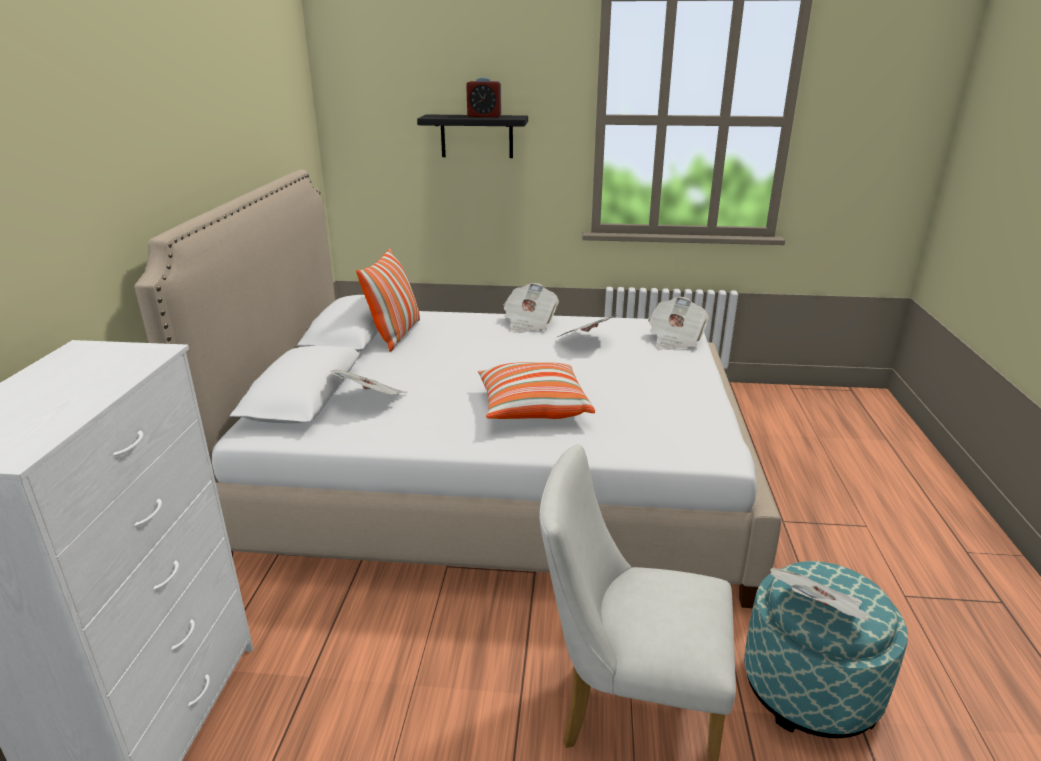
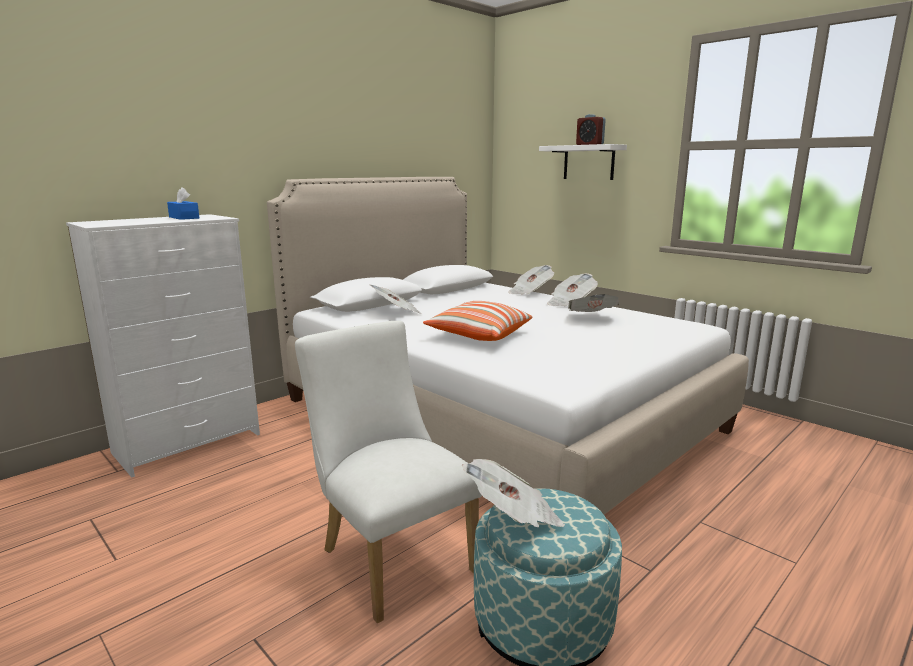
camera: 40 degrees right, 10 degrees down
pillow [356,248,420,352] -> none
black shelf [417,115,528,158] -> white shelf [539,144,627,180]
newspaper [648,297,709,350] -> newspaper moved to [508,265,554,294]
none -> blue tissue box [167,187,199,220]

